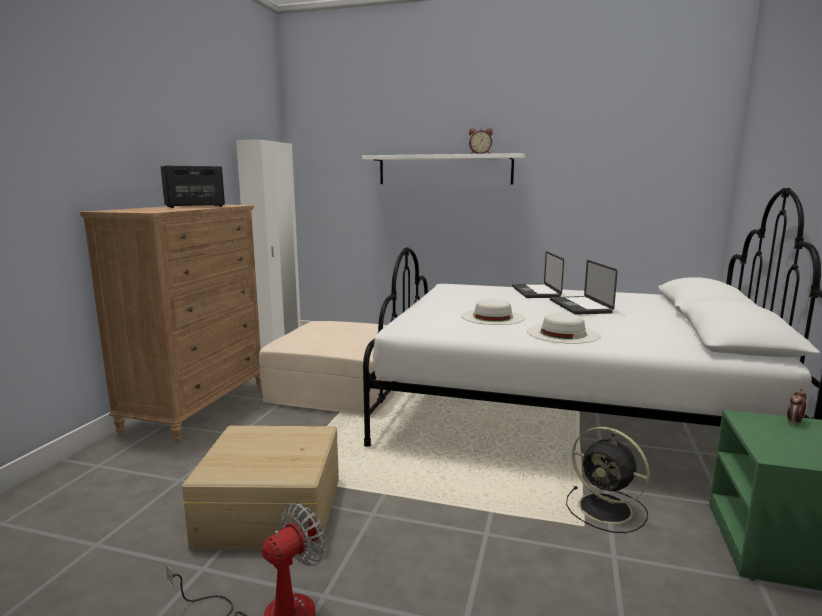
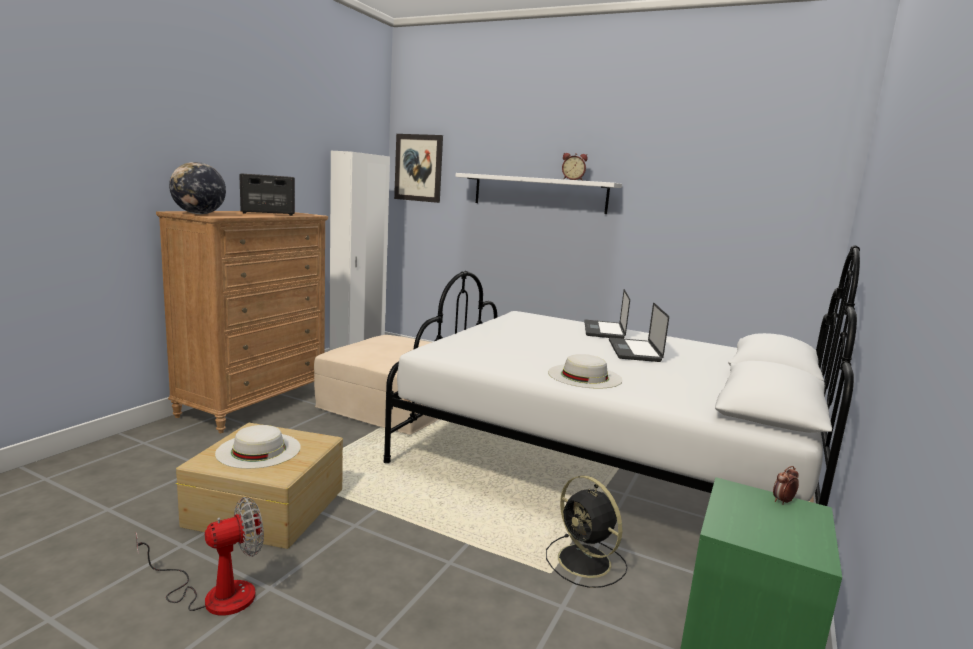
camera: 10 degrees right, 0 degrees up
white hat [461,299,525,325] -> white hat moved to [215,425,301,469]
none -> globe [169,162,226,214]
none -> picture [394,134,443,203]

